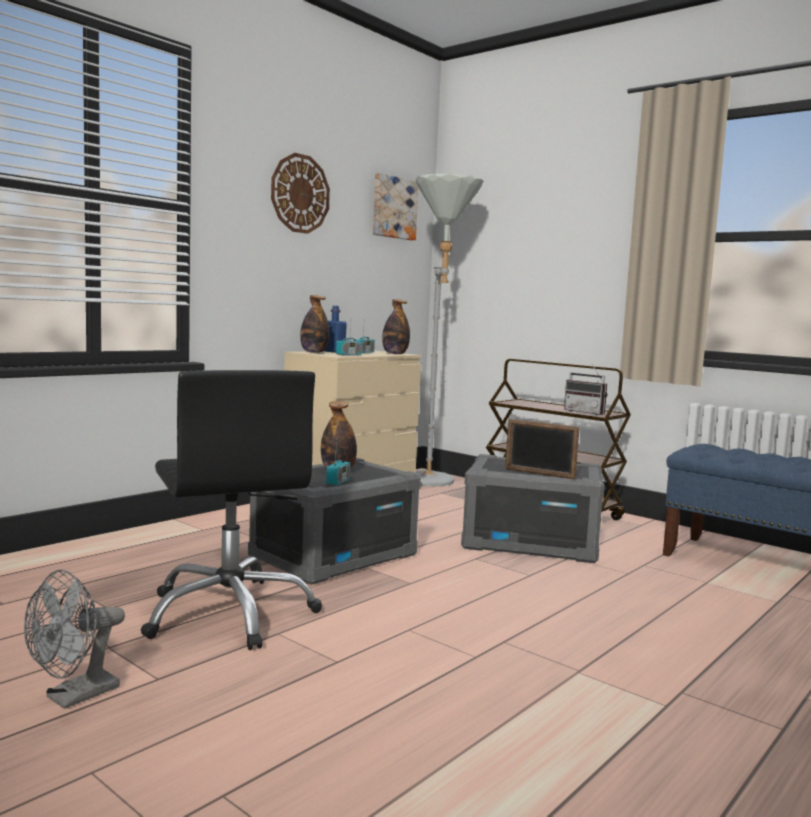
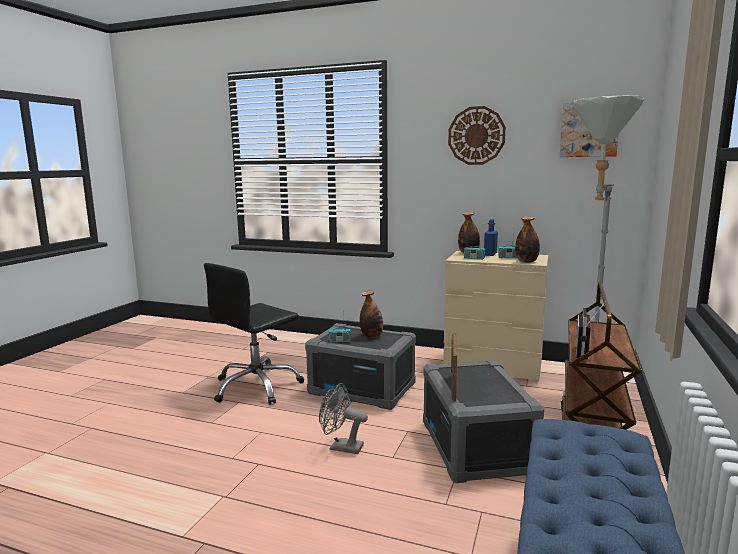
camera: 70 degrees right, 5 degrees up
grey fan [24,570,125,709] -> grey fan moved to [319,383,368,454]

